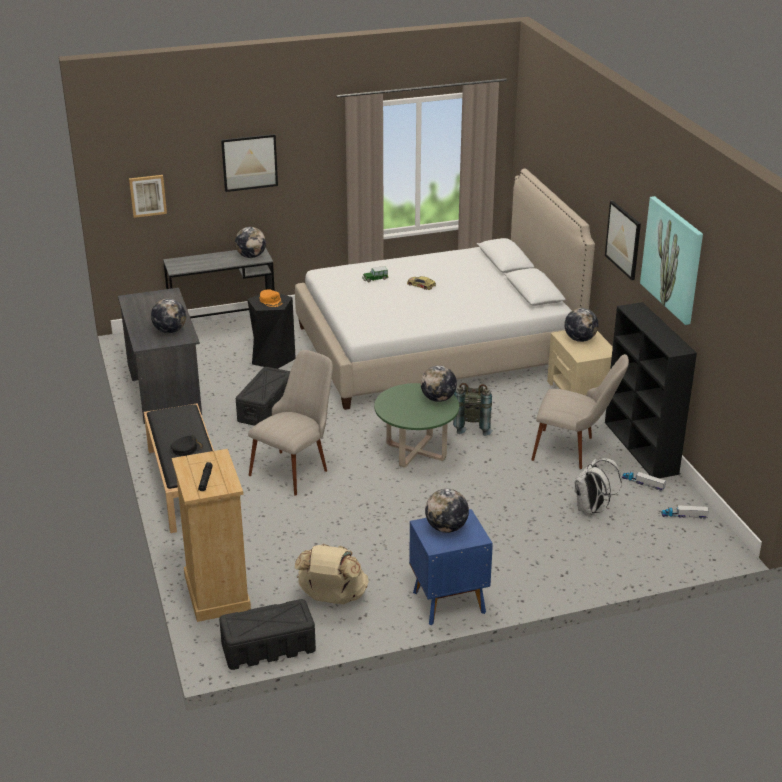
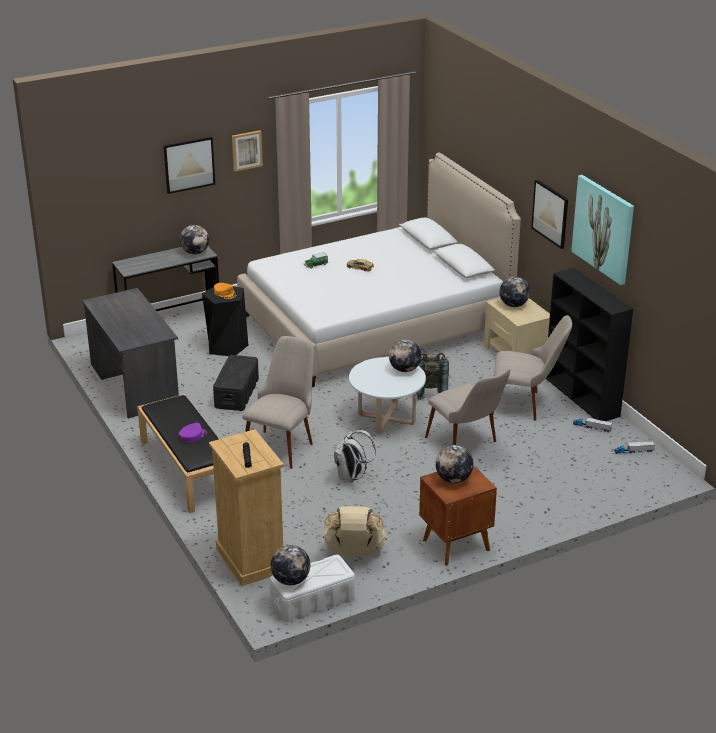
camera: 10 degrees left, 0 degrees up
picture [129,175,167,218] -> picture moved to [232,131,263,172]
globe [151,298,186,333] -> globe moved to [271,545,310,585]
black cap [171,435,203,456] -> purple cap [179,423,207,442]
black storage box [219,599,316,670] -> white storage box [270,555,355,622]
green coffee table [374,383,459,468] -> white coffee table [349,357,426,434]
blue nightstand [409,509,493,625] -> brown nightstand [419,466,497,566]
white backpack [575,458,622,515] -> white backpack moved to [334,430,376,482]
none -> beige chair [425,369,510,445]

